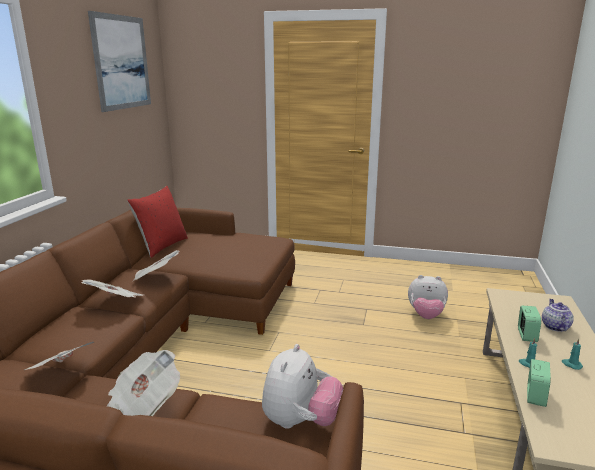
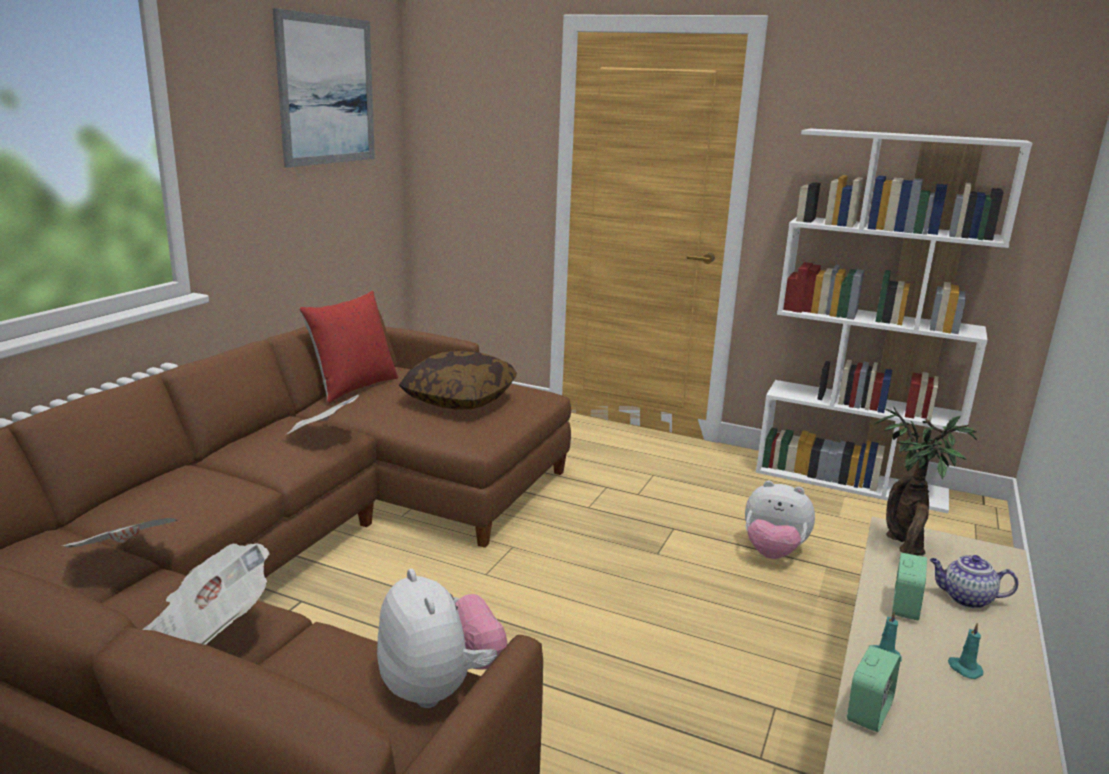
camera: 10 degrees right, 0 degrees up
newspaper [81,280,144,297] -> none
plush toy [262,344,343,428] -> plush toy turned 60 degrees counterclockwise [377,569,507,708]
teapot [542,299,574,332] -> teapot turned 90 degrees counterclockwise [930,555,1019,609]
none -> pillow [399,351,517,410]
none -> white bookcase [756,128,1032,513]
none -> potted plant [874,406,977,556]

